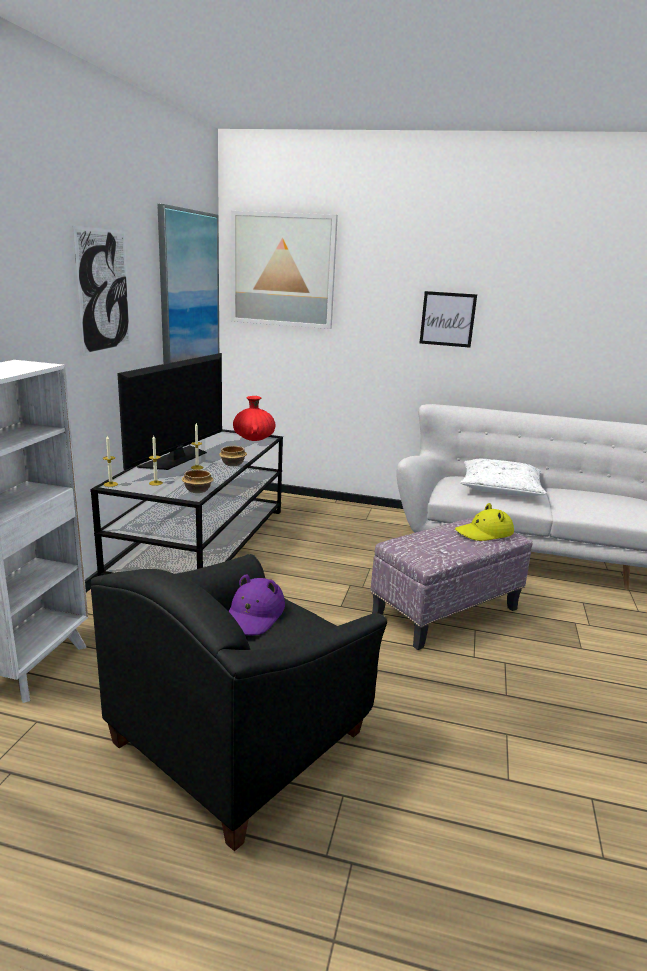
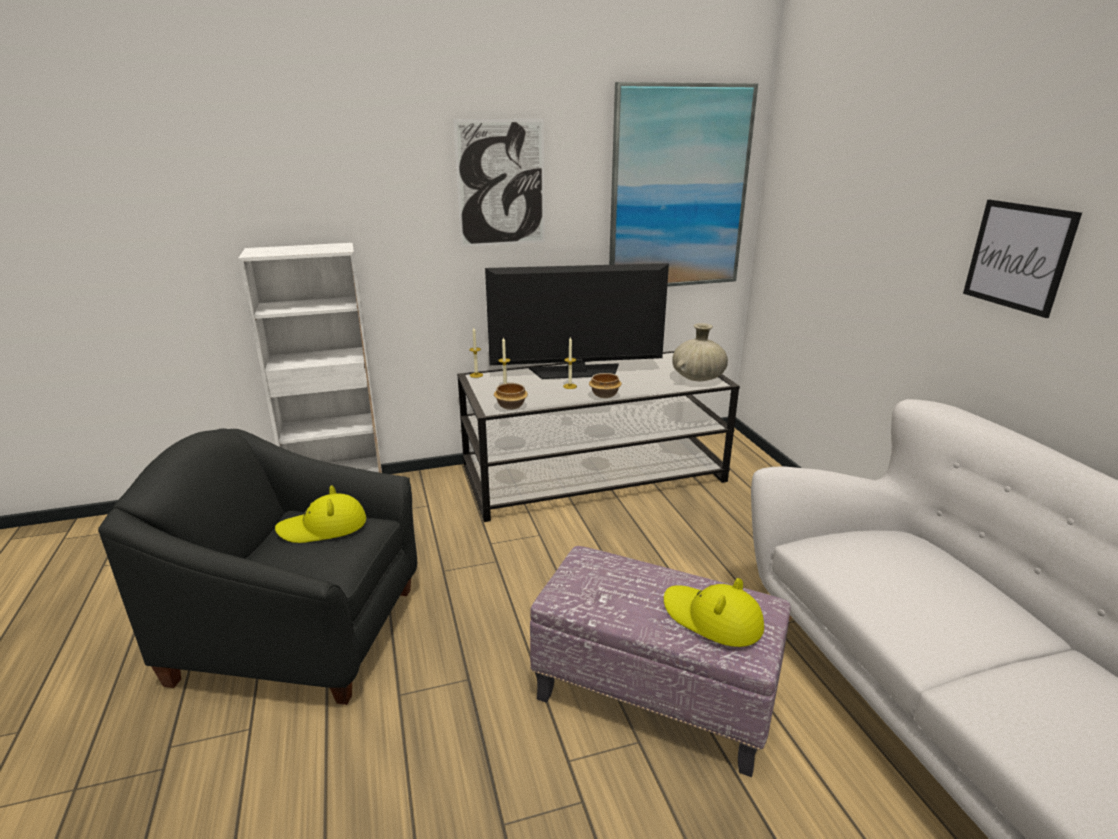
camera: 60 degrees right, 5 degrees up
purple hat [228,574,285,635] -> yellow hat [275,485,366,543]
picture [231,211,338,329] -> none
red vase [233,396,275,441] -> beige vase [672,323,728,381]
white pillow [460,459,547,496] -> none

